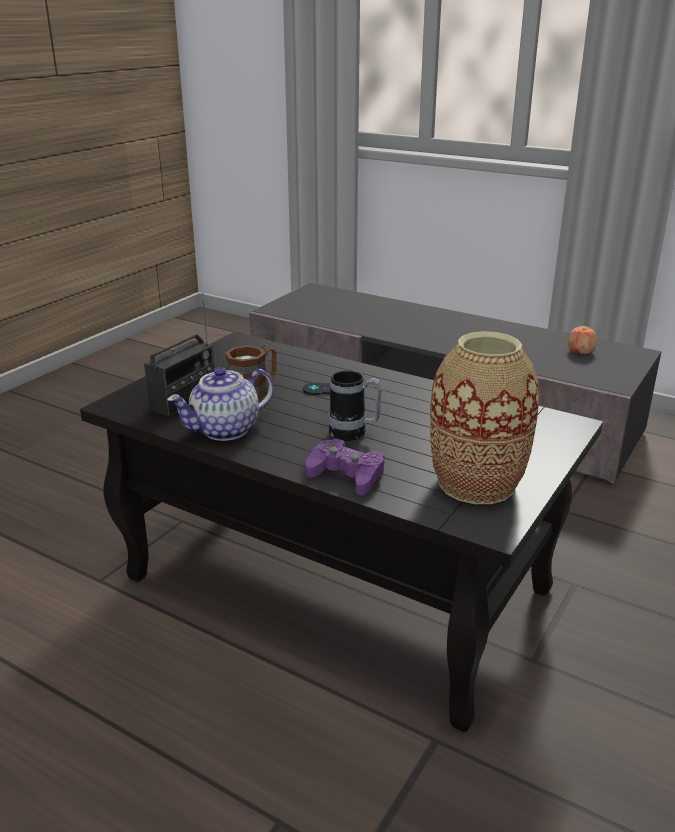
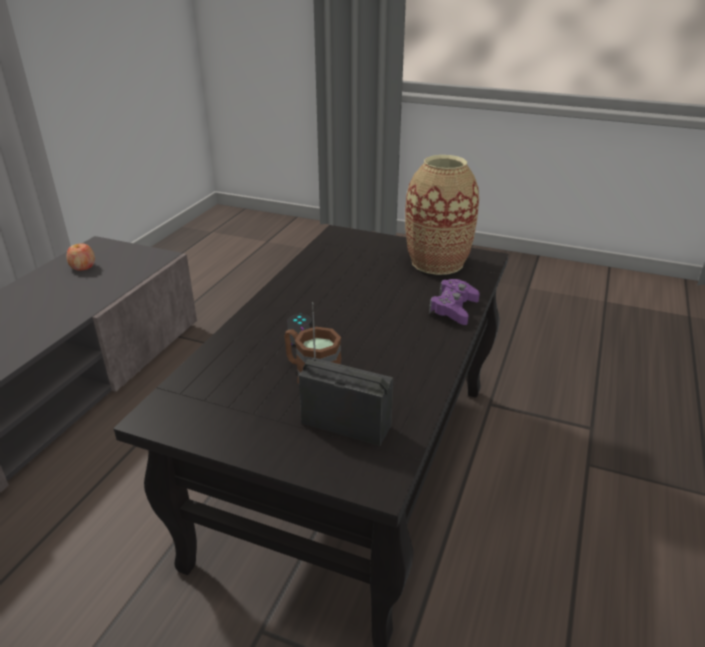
camera: 100 degrees left, 5 degrees up
teapot [167,367,274,441] -> none
mug [328,371,382,441] -> none

